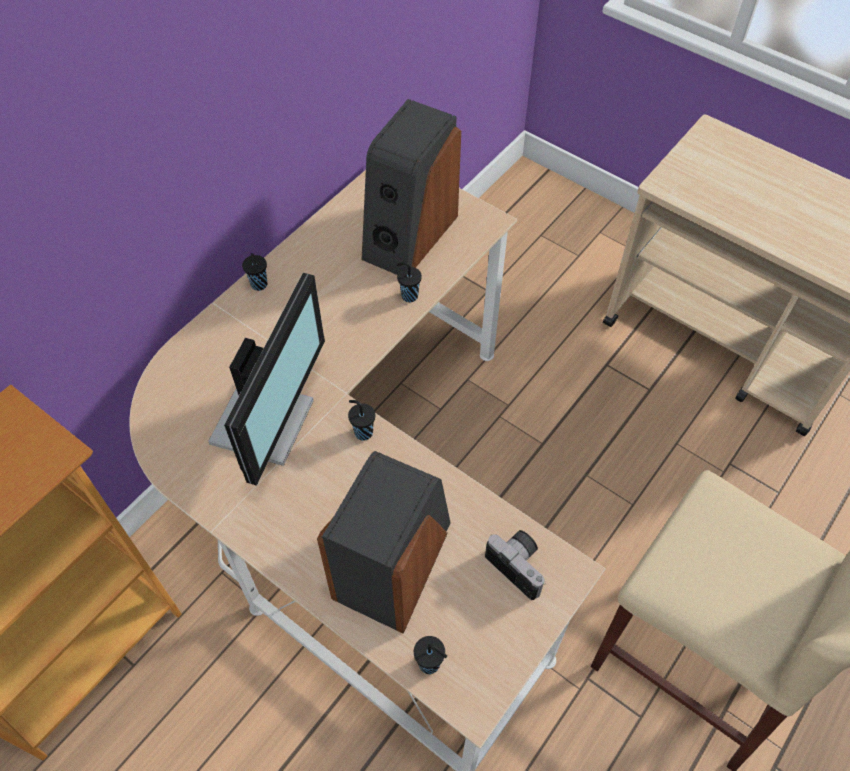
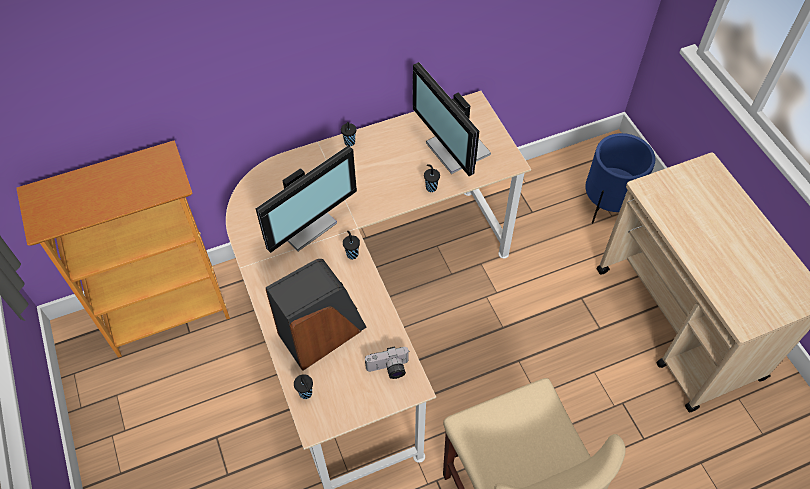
camera: 30 degrees right, 0 degrees up
speaker [362,99,461,275] -> monitor [413,62,491,176]
camera [485,530,545,600] -> camera turned 90 degrees clockwise [365,346,410,379]
none -> blue planter [585,133,655,223]

